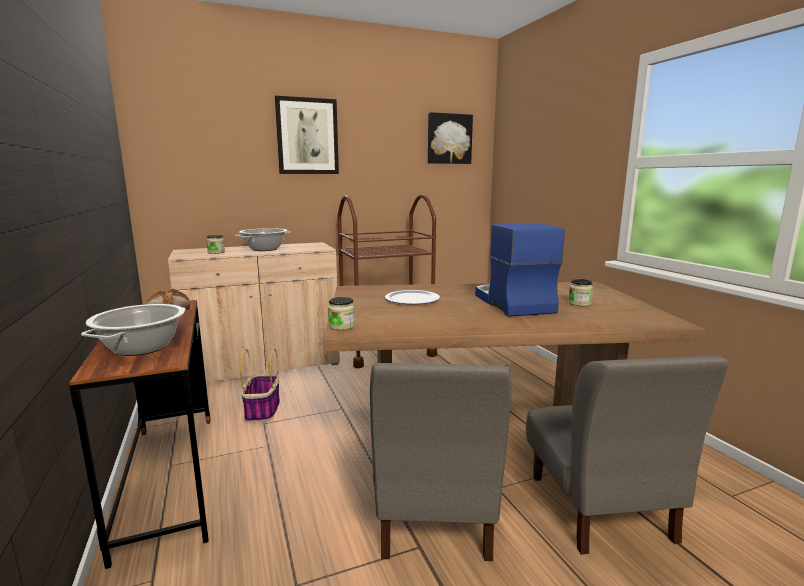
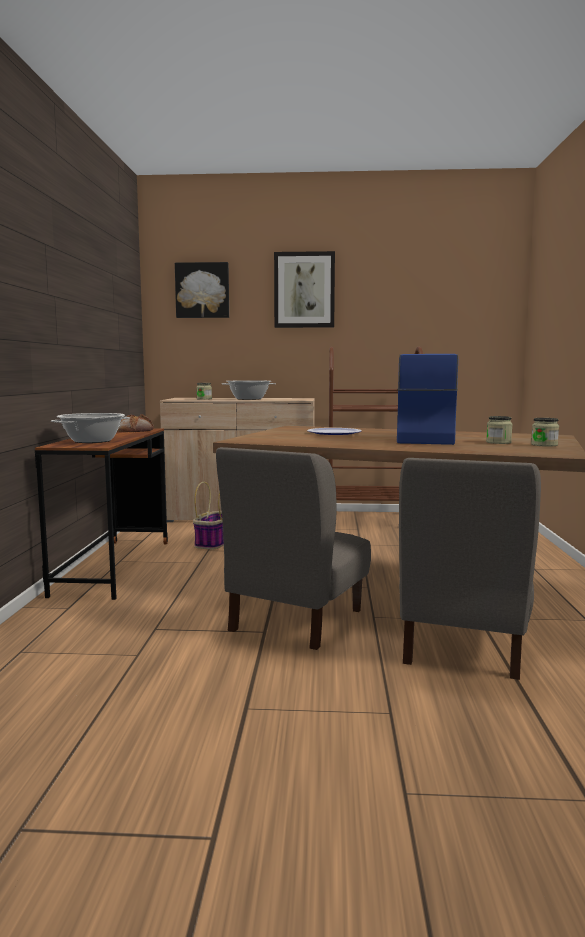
camera: 25 degrees right, 5 degrees down
jar [328,297,355,330] -> jar moved to [531,418,559,447]
picture [428,112,473,164] -> picture moved to [175,262,229,318]

